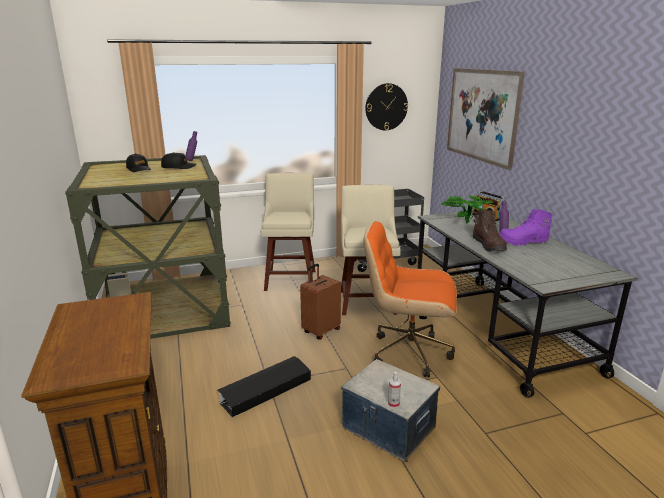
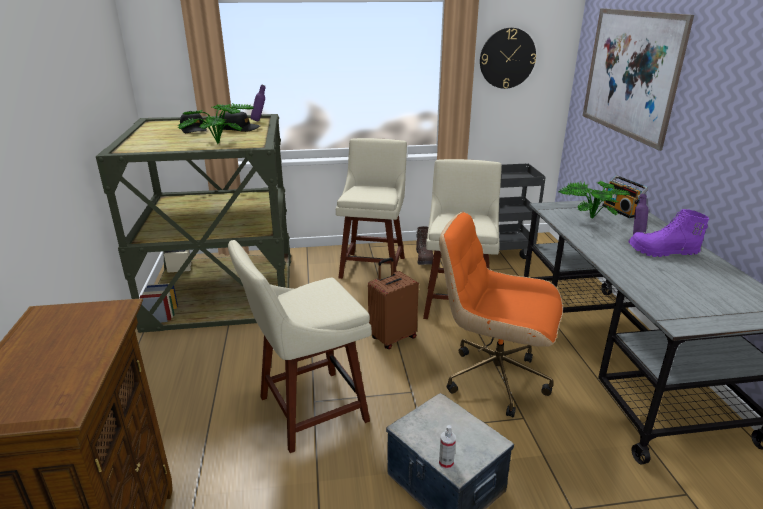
camera: 10 degrees right, 5 degrees up
black storage box [217,356,311,417] -> beige stool [228,240,372,453]
brown boot [473,210,507,252] -> brown boot moved to [416,226,434,265]
none -> potted plant [177,103,255,144]

